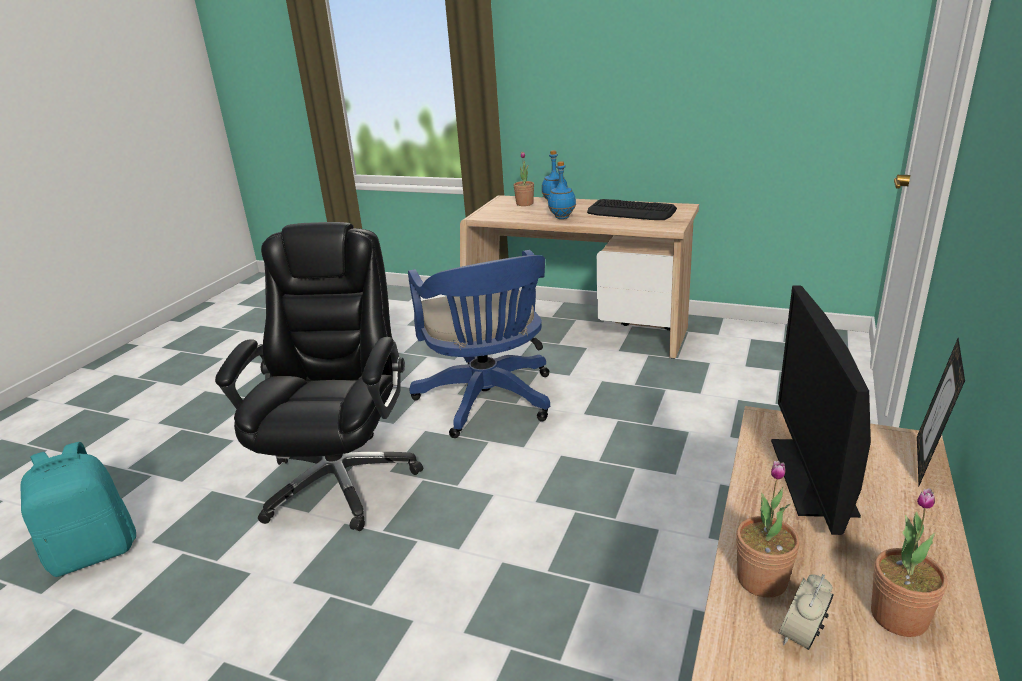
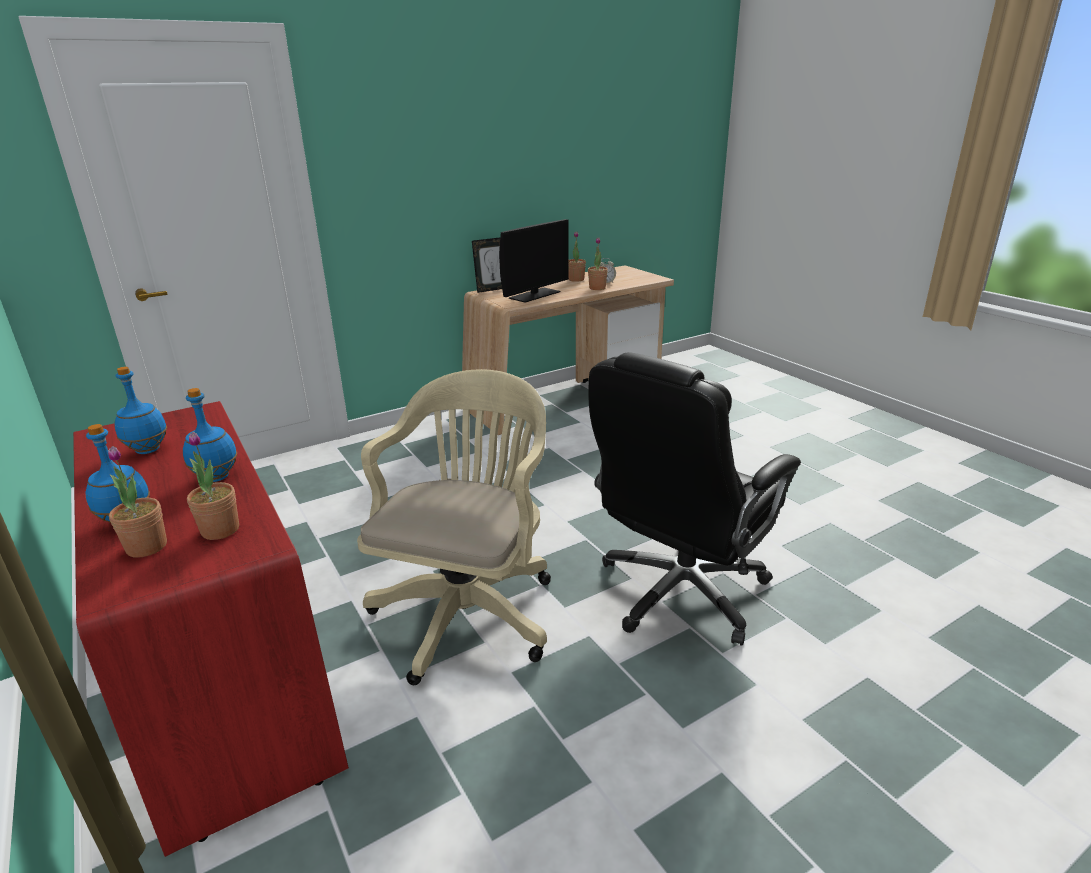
camera: 145 degrees left, 0 degrees up
turquoise backpack [20,442,136,577] -> none
blue office chair [408,250,550,438] -> beige office chair [357,369,551,685]
beige desk [460,195,699,359] -> red desk [73,401,349,857]
keyboard [587,199,677,220] -> blue bottle [114,367,167,454]
none -> potted plant [187,432,239,540]

